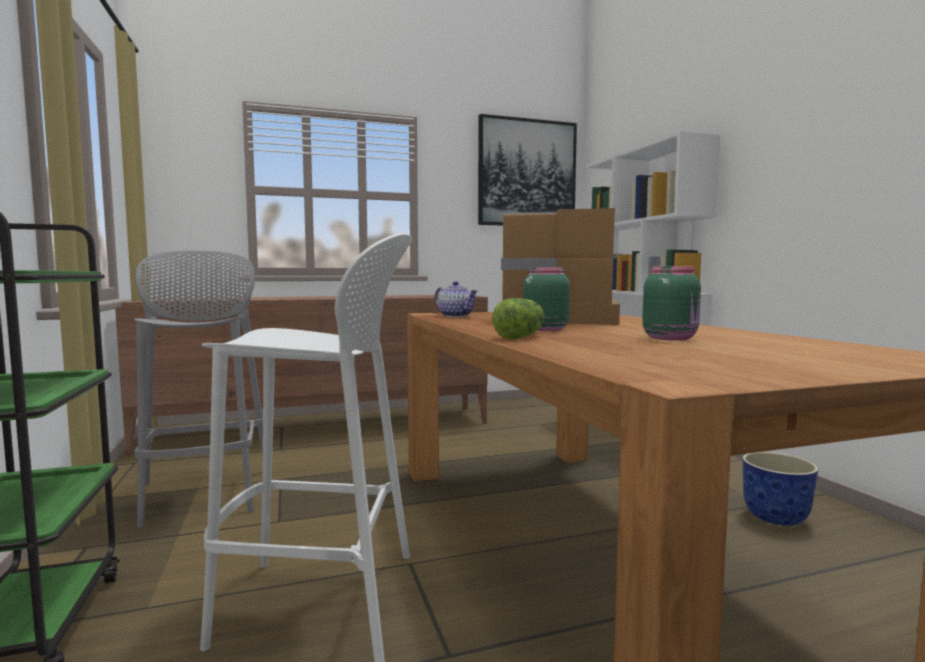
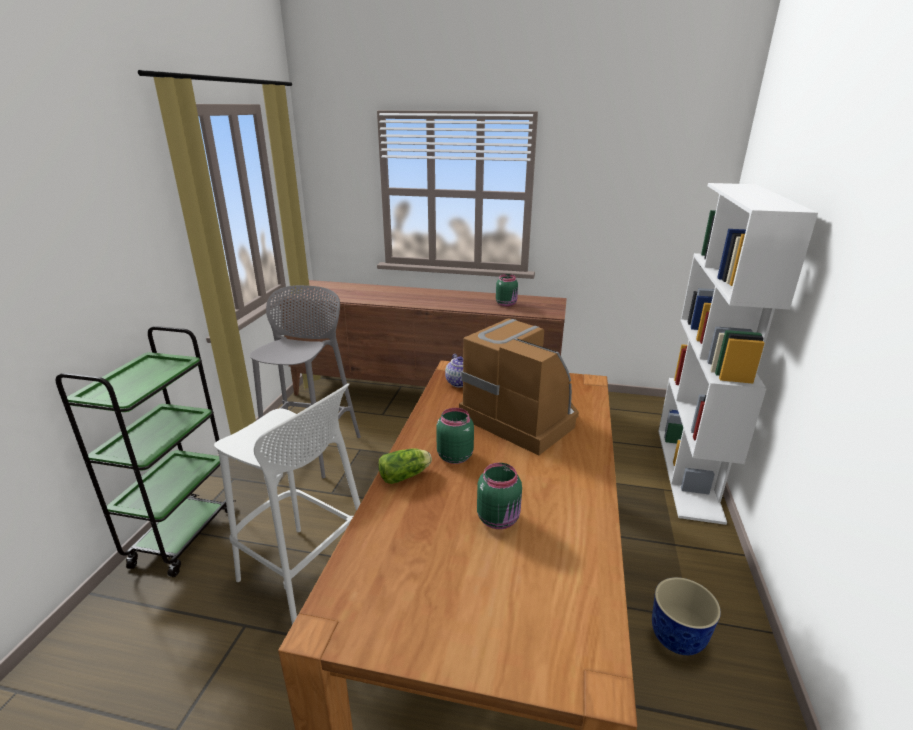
camera: 30 degrees right, 20 degrees up
picture [478,114,577,226] -> none
none -> green jar [496,274,518,307]

